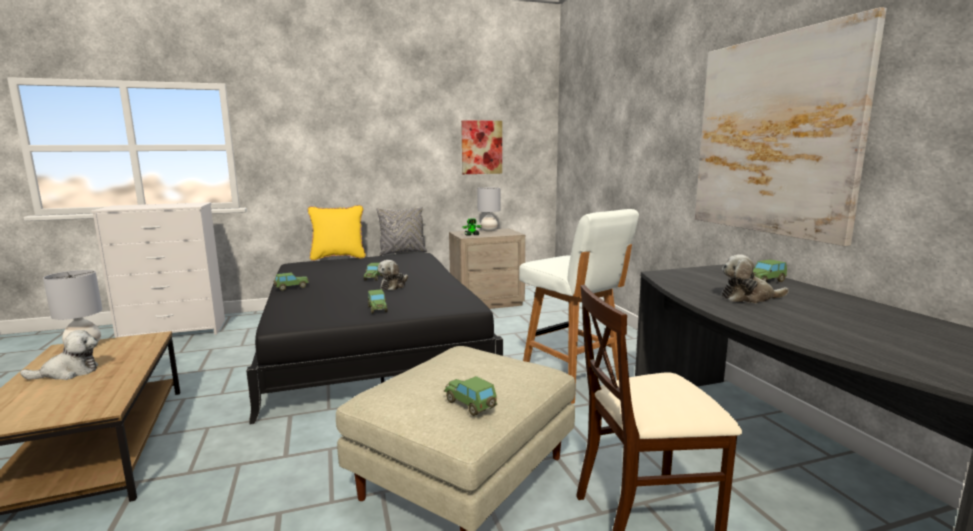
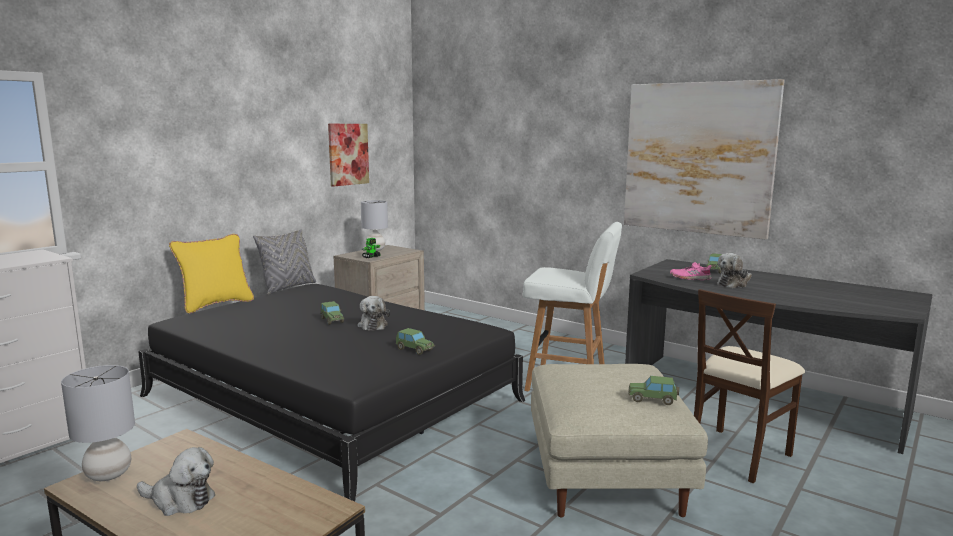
camera: 35 degrees left, 0 degrees up
plush toy [20,330,98,380] -> plush toy turned 75 degrees clockwise [137,447,215,516]
toy car [274,272,309,291] -> none
none -> pink shoe [670,262,711,280]

